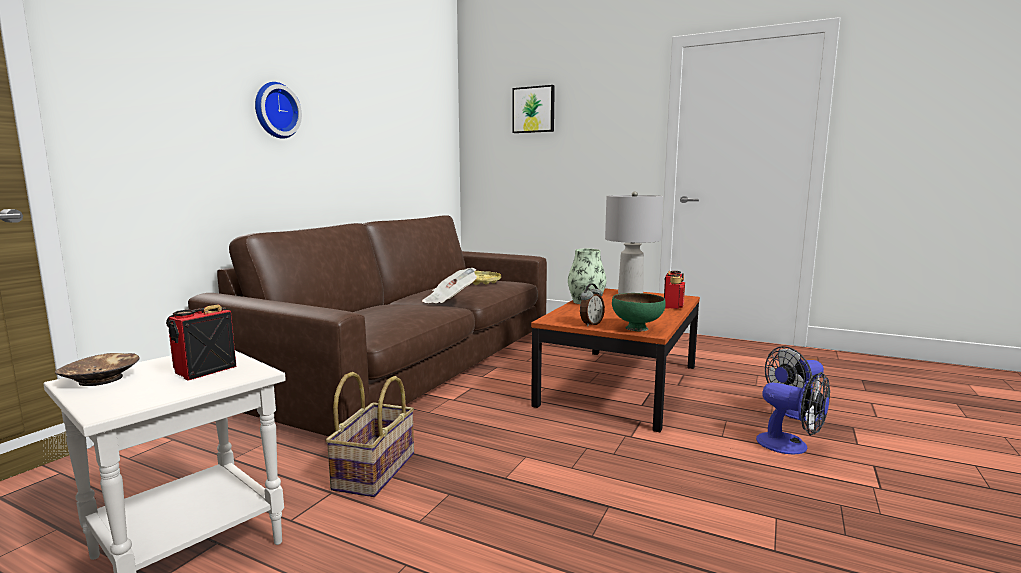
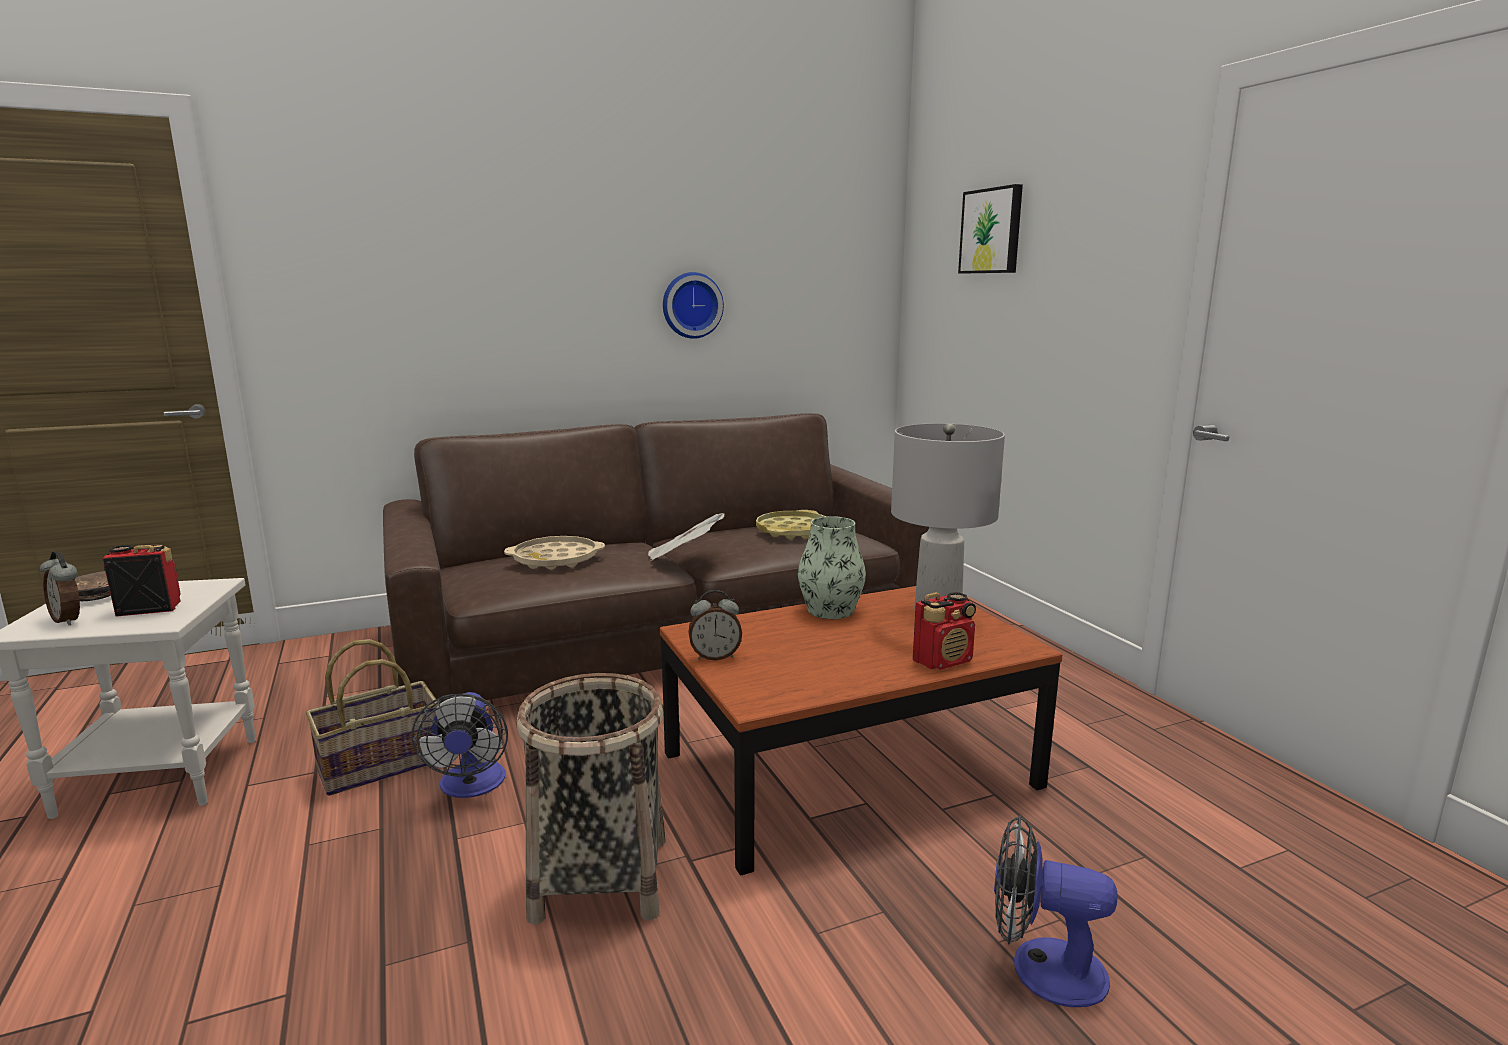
camera: 40 degrees right, 5 degrees up
wall clock [255,82,302,139] -> wall clock moved to [663,272,724,339]
green bowl [612,293,666,331] -> none
fan [756,372,830,454] -> fan moved to [412,692,508,798]
none -> alarm clock [40,551,80,625]
none -> beige tray [504,536,605,570]
none -> basket [516,673,665,925]

